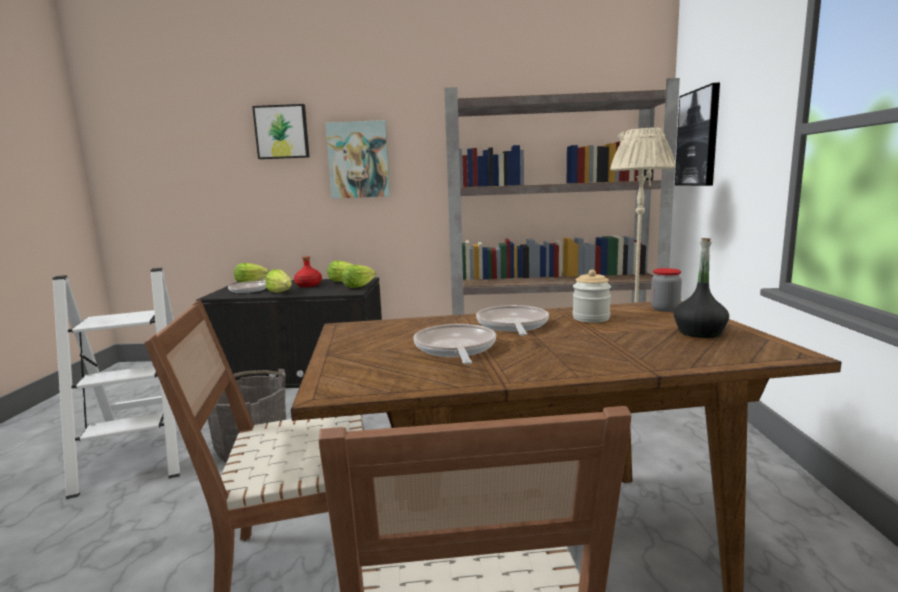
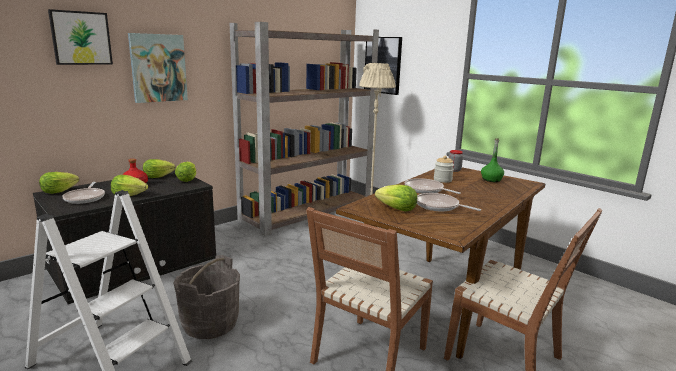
camera: 45 degrees left, 5 degrees up
black bottle [674,238,729,338] -> green bottle [481,138,504,182]
none -> lettuce [375,184,417,212]

